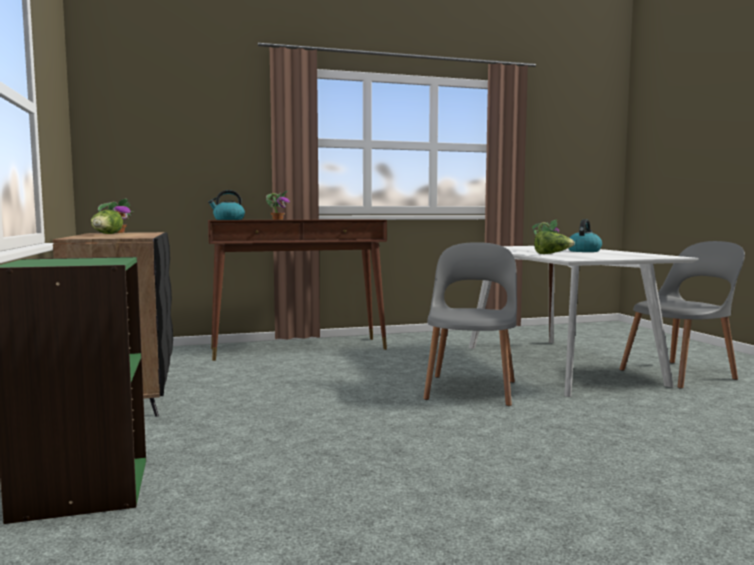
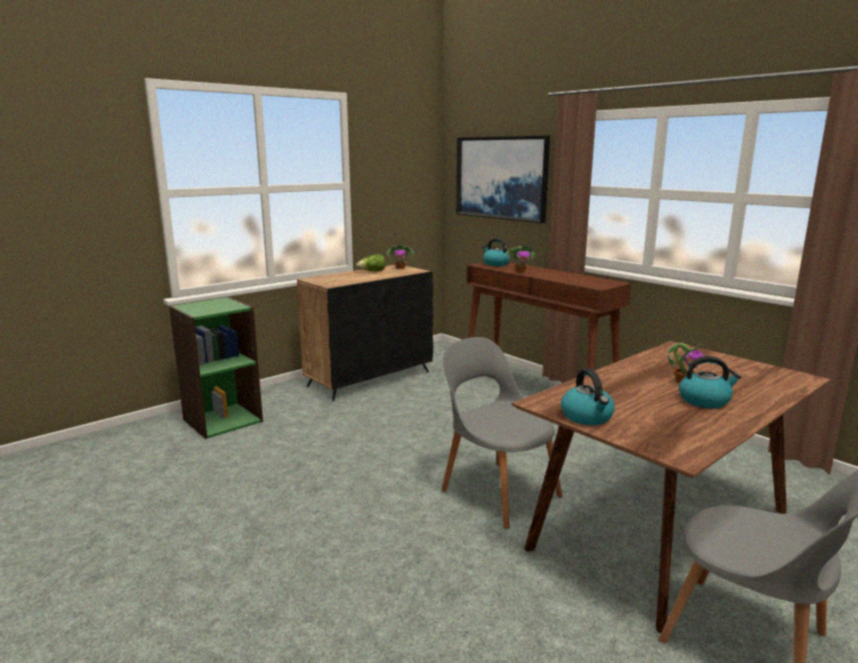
camera: 65 degrees right, 10 degrees up
grey chair [423,242,517,406] -> grey chair turned 120 degrees counterclockwise [441,337,563,529]
white dining table [469,246,699,397] -> brown dining table [512,341,831,633]
lettuce [534,231,575,254] -> none
none -> picture [456,135,550,223]
none -> kettle [561,368,615,425]

